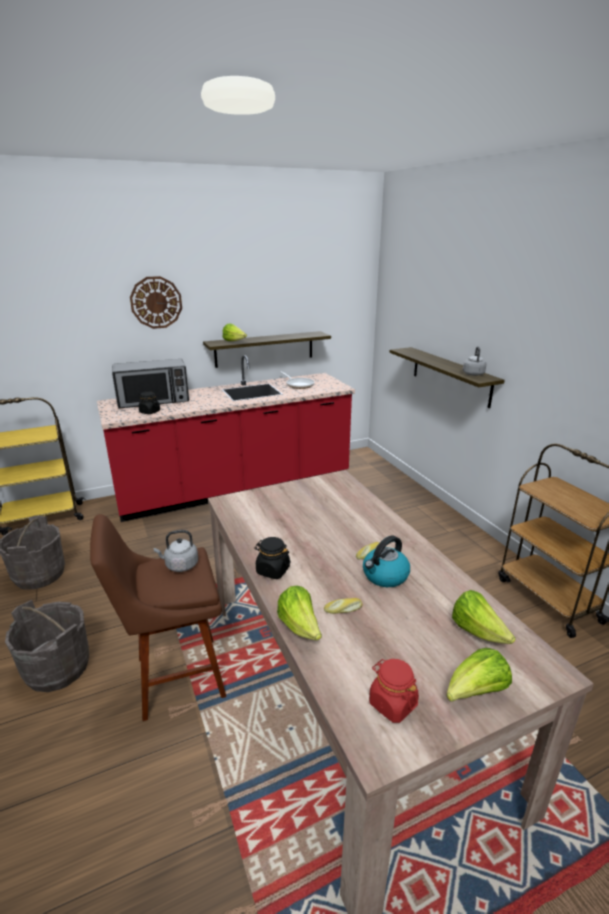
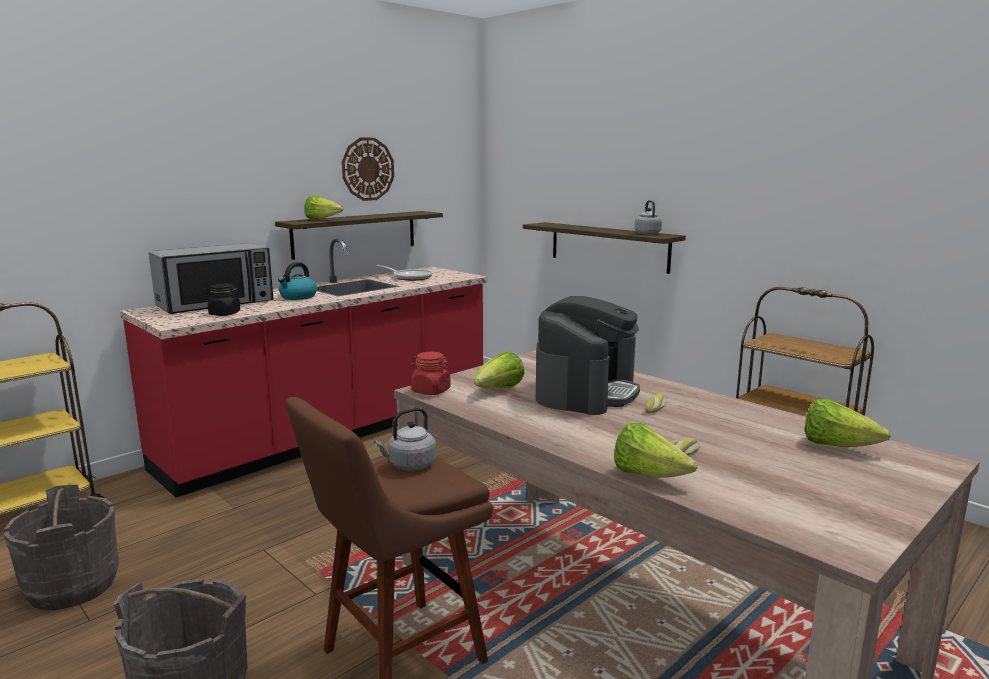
camera: 20 degrees left, 10 degrees down
wall clock [130,276,182,329] -> wall clock moved to [342,137,394,201]
black jar [254,537,290,579] -> none
kettle [363,535,410,587] -> kettle moved to [278,262,317,300]
red jar [369,659,419,723] -> red jar moved to [411,352,450,395]
lettuce [446,648,512,702] -> lettuce moved to [474,352,525,388]
none -> coffee machine [536,296,640,415]

